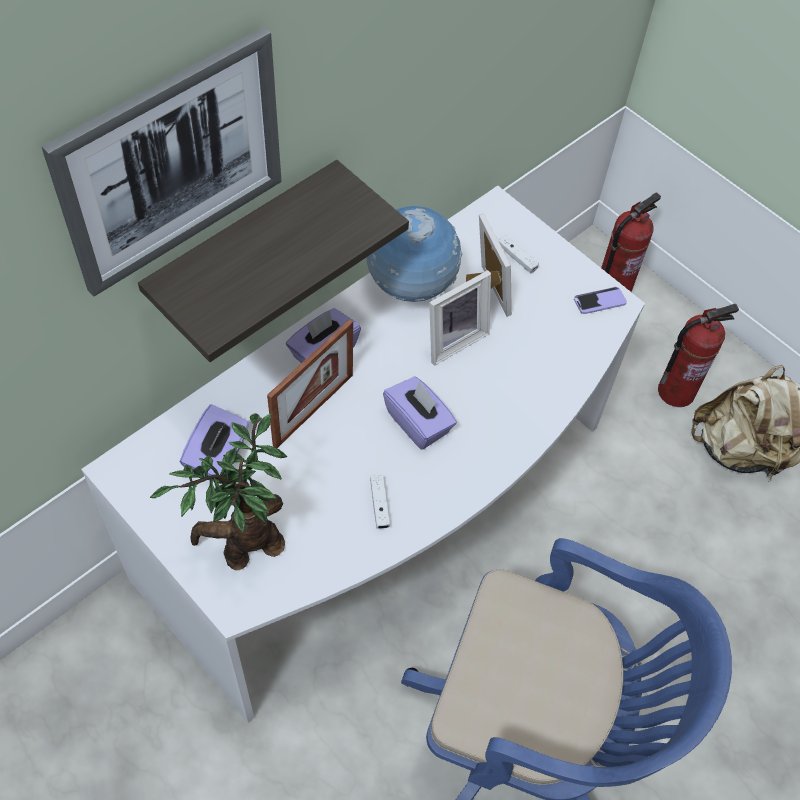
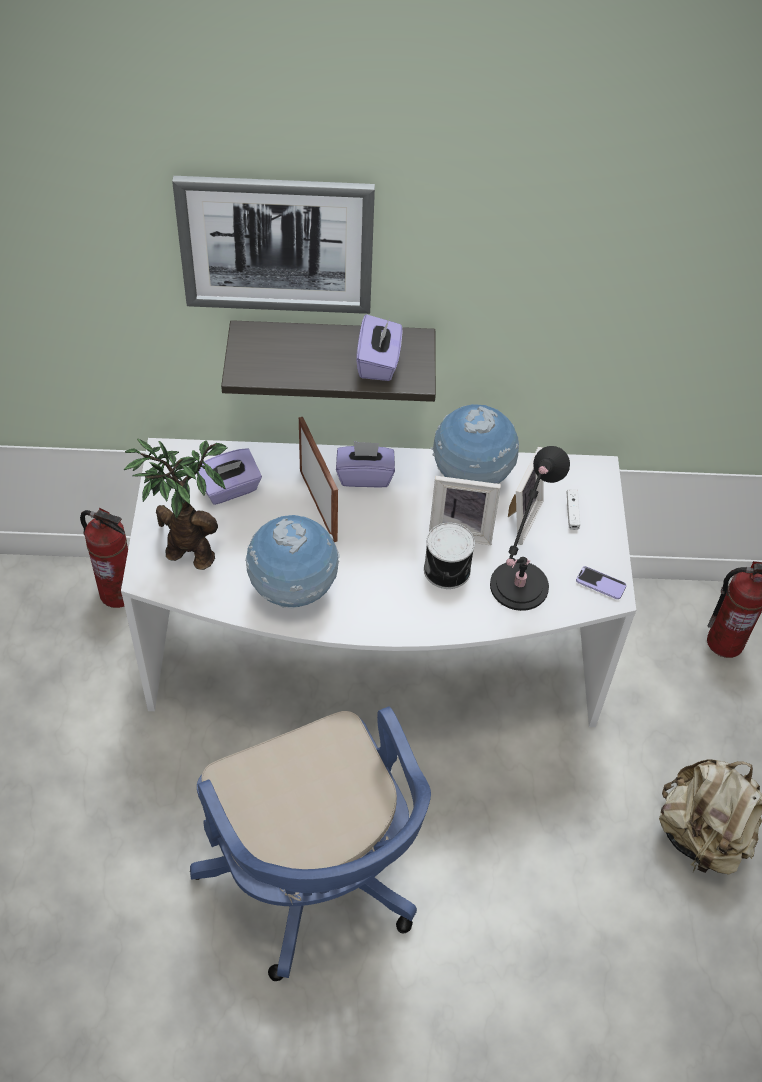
camera: 45 degrees right, 5 degrees down
picture frame [267,319,353,448] -> picture frame turned 105 degrees counterclockwise [299,417,338,542]
white game controller [370,475,390,529] -> globe [245,515,340,608]
purple tissue box [383,376,457,450] -> purple tissue box moved to [356,314,403,381]
fire extinguisher [658,304,739,407] -> fire extinguisher moved to [80,508,128,608]
none -> can [424,522,475,589]
none -> black table lamp [490,446,570,611]

